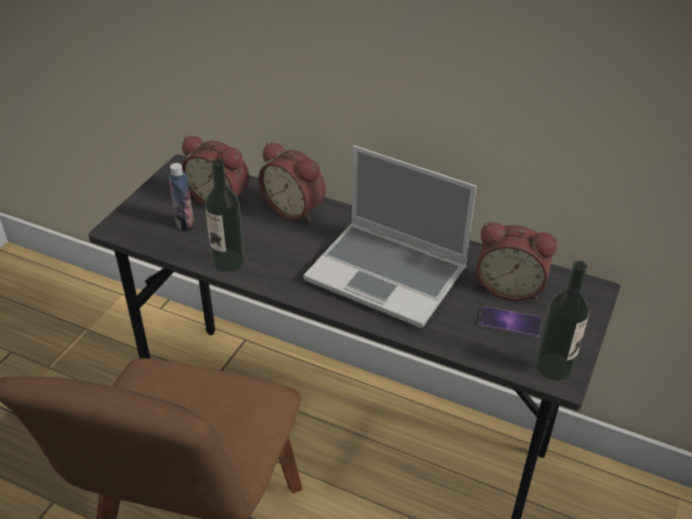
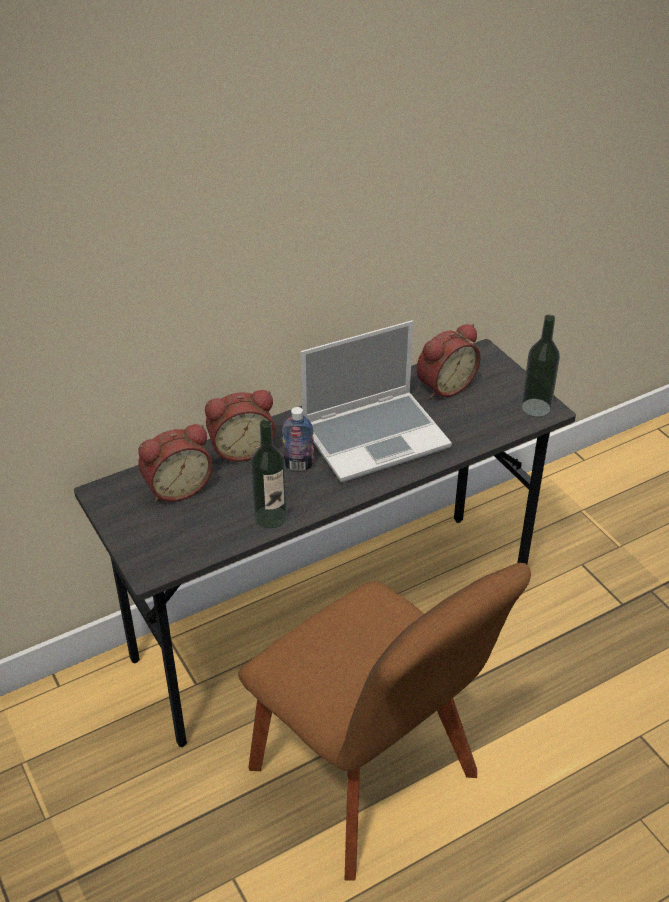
camera: 55 degrees left, 0 degrees up
bottle [168,163,194,232] -> bottle moved to [282,407,314,471]
phone [478,306,541,337] -> none

